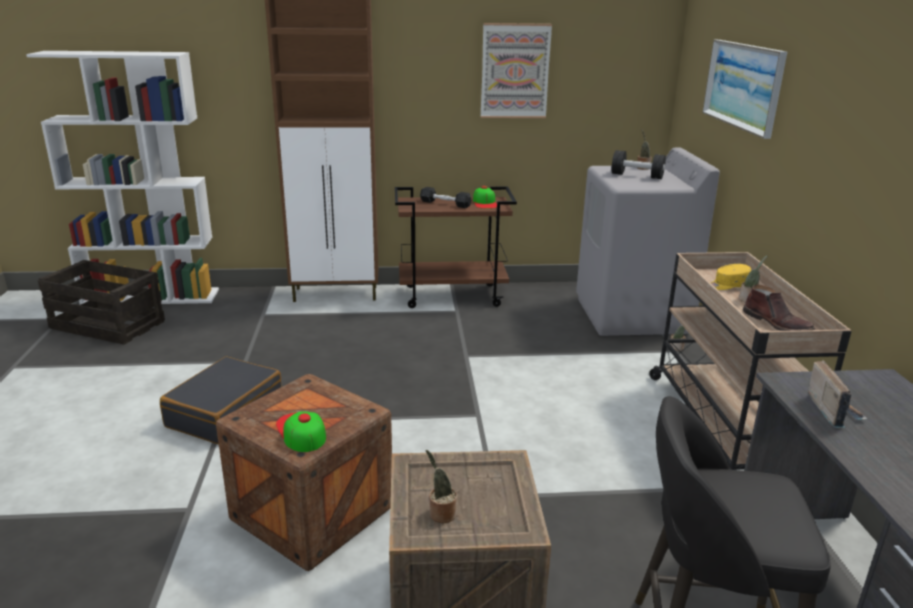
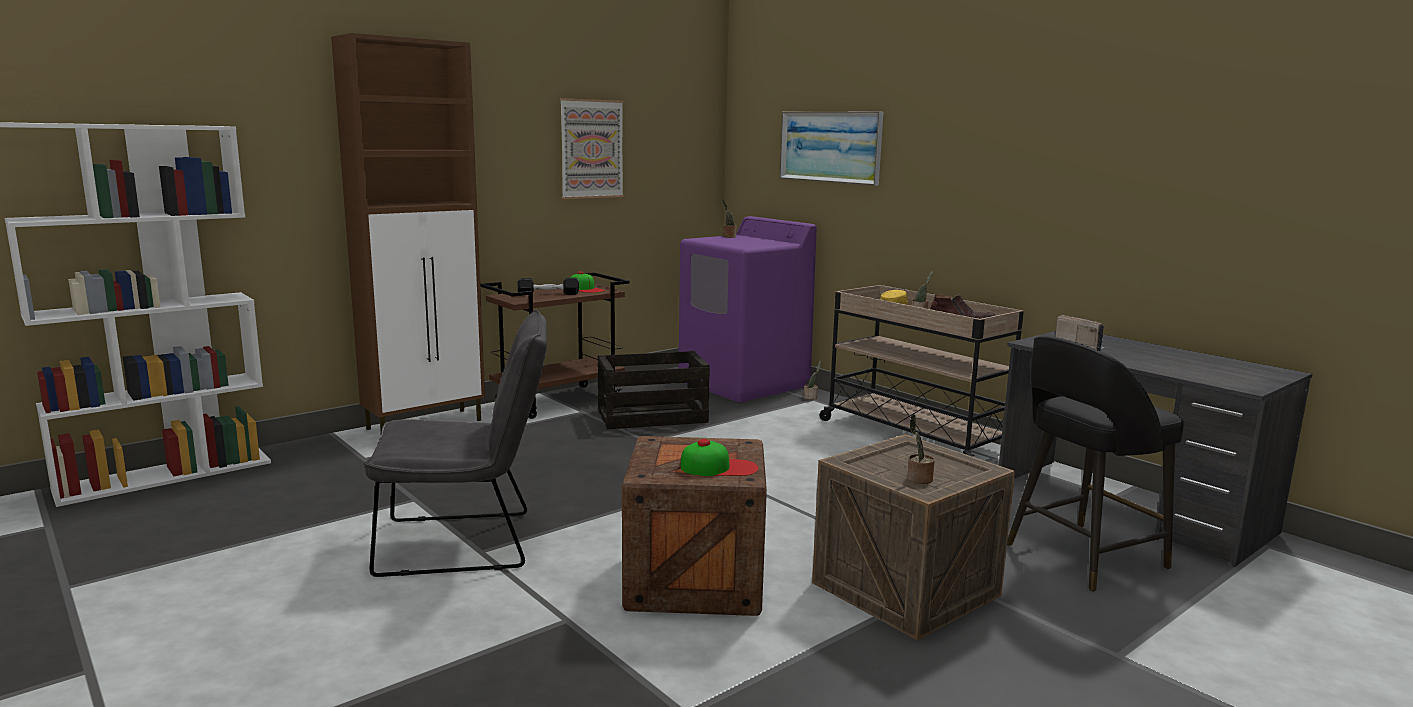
camera: 35 degrees left, 10 degrees down
crate [38,260,165,345] -> crate moved to [597,351,710,429]
black suitcase [160,356,282,445] -> grey chair [363,310,547,577]
cap [276,412,326,452] -> cap turned 150 degrees clockwise [681,439,759,476]
grey washing machine [576,148,720,336] -> purple washing machine [679,216,817,402]
black dumbbell [612,150,666,179] -> none

